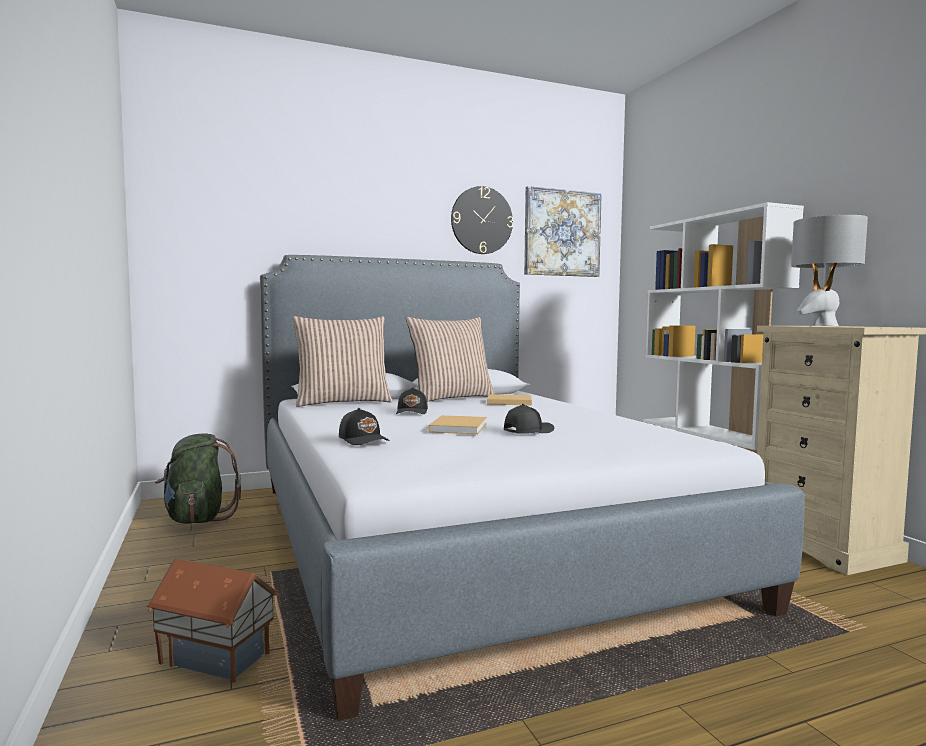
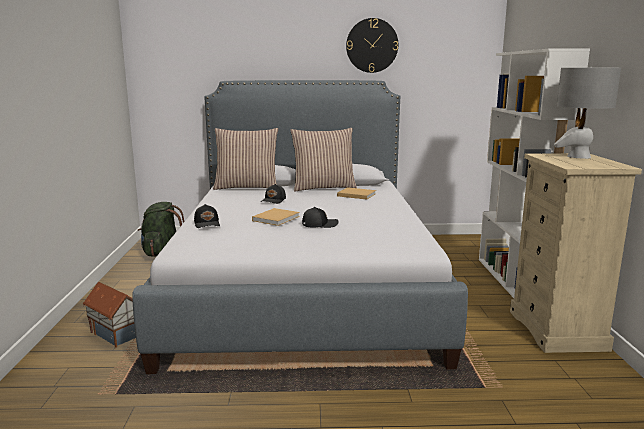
camera: 20 degrees right, 10 degrees up
picture [524,186,602,277] -> none

